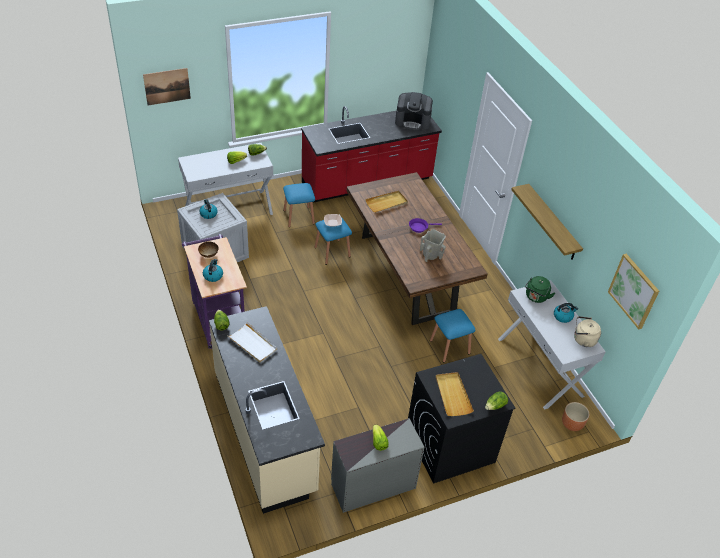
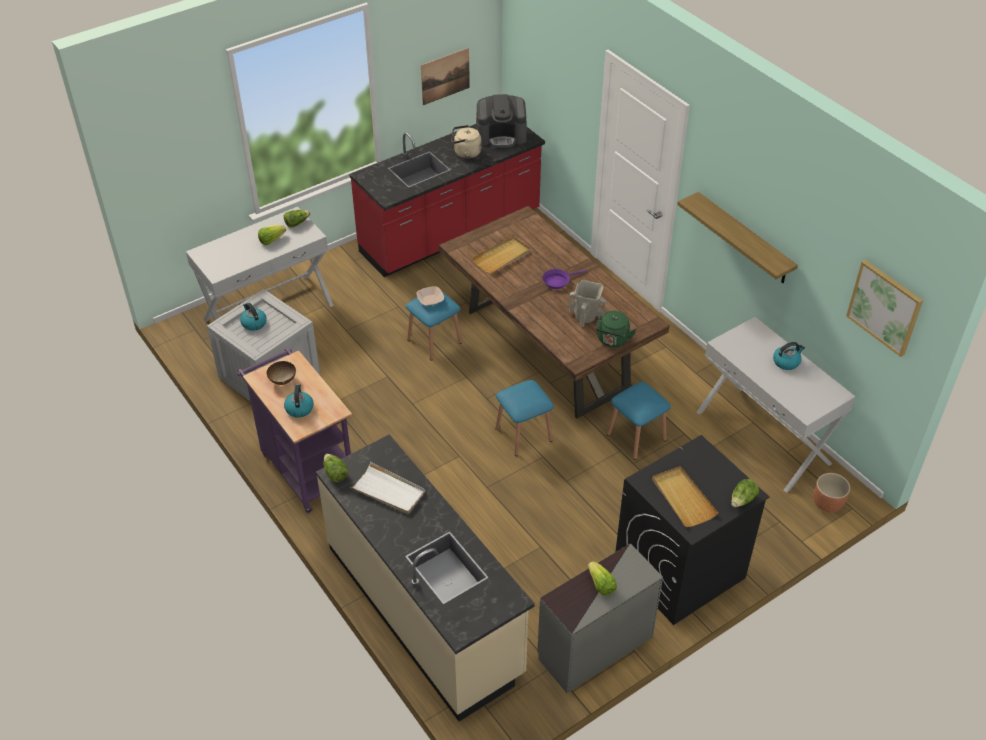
camera: 10 degrees left, 0 degrees up
picture [143,68,191,105] -> picture moved to [421,48,470,105]
blue stool [283,183,315,227] -> blue stool moved to [495,380,554,456]
green kettle [525,276,555,303] -> green kettle moved to [595,311,637,347]
beige kettle [574,316,601,347] -> beige kettle moved to [452,125,482,159]

